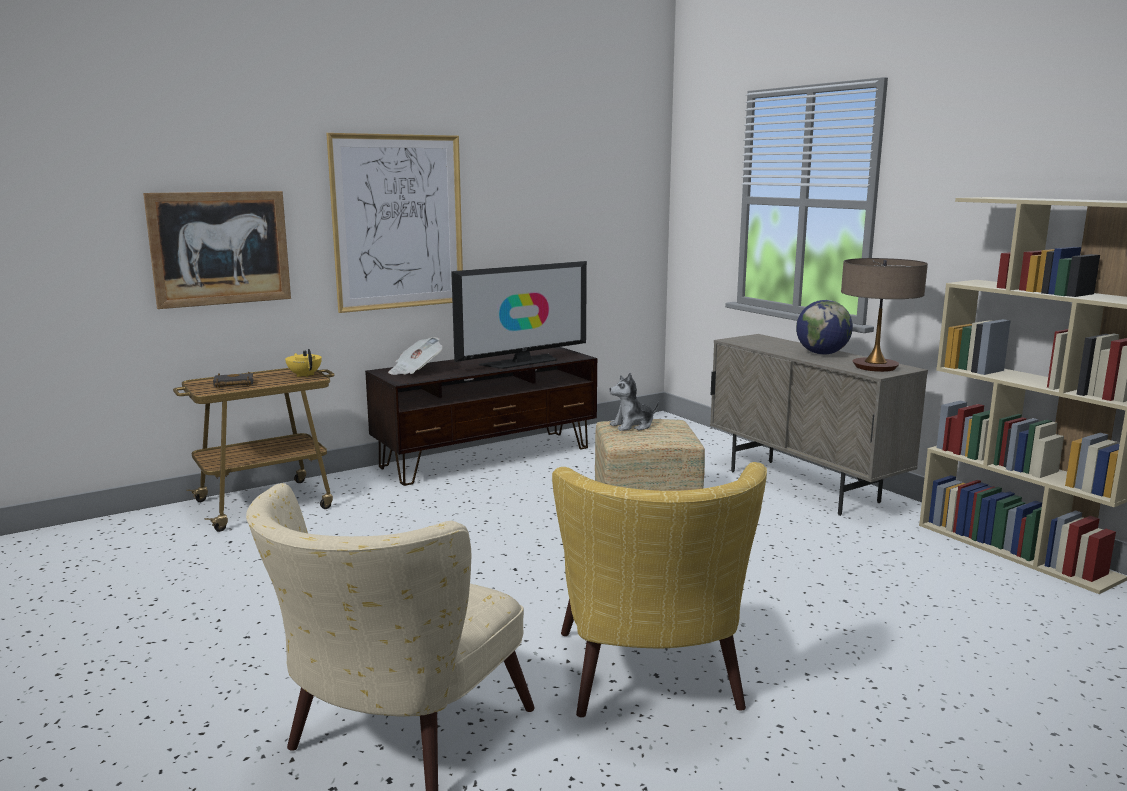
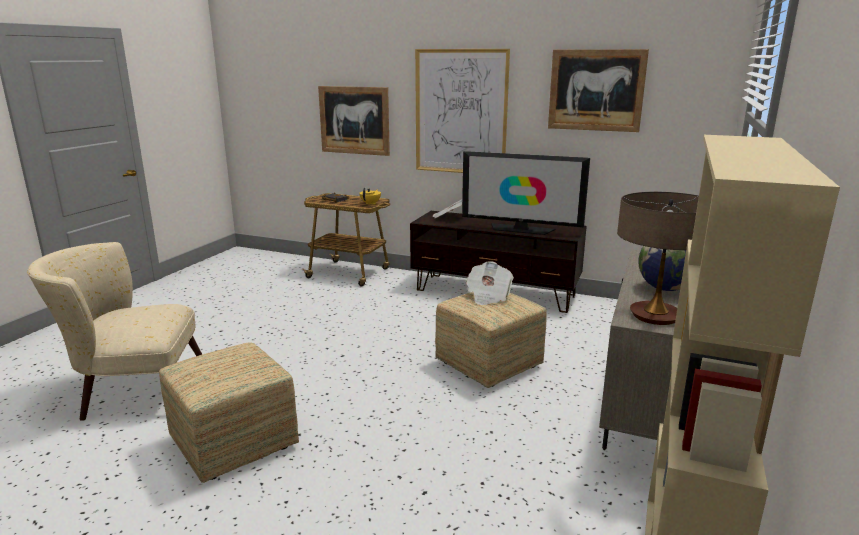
camera: 55 degrees right, 5 degrees up
yellow armchair [552,462,767,718] -> ottoman [159,342,299,483]
plush toy [609,373,659,431] -> newspaper [466,261,514,305]
none -> picture [548,49,649,132]

